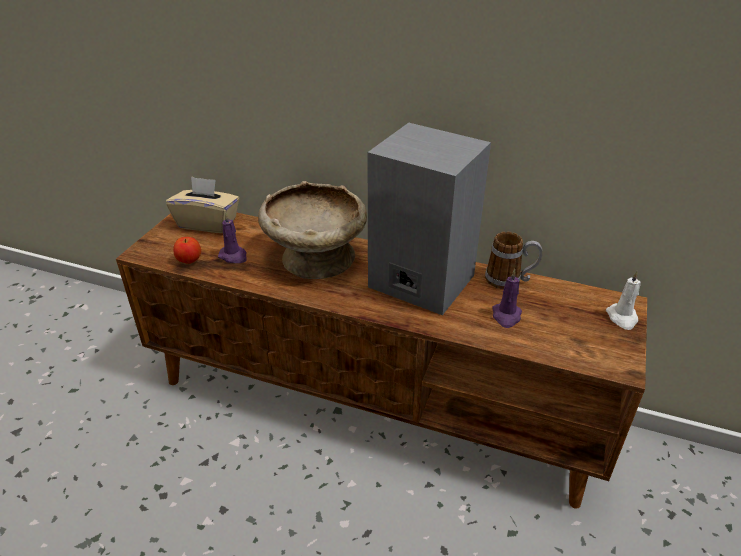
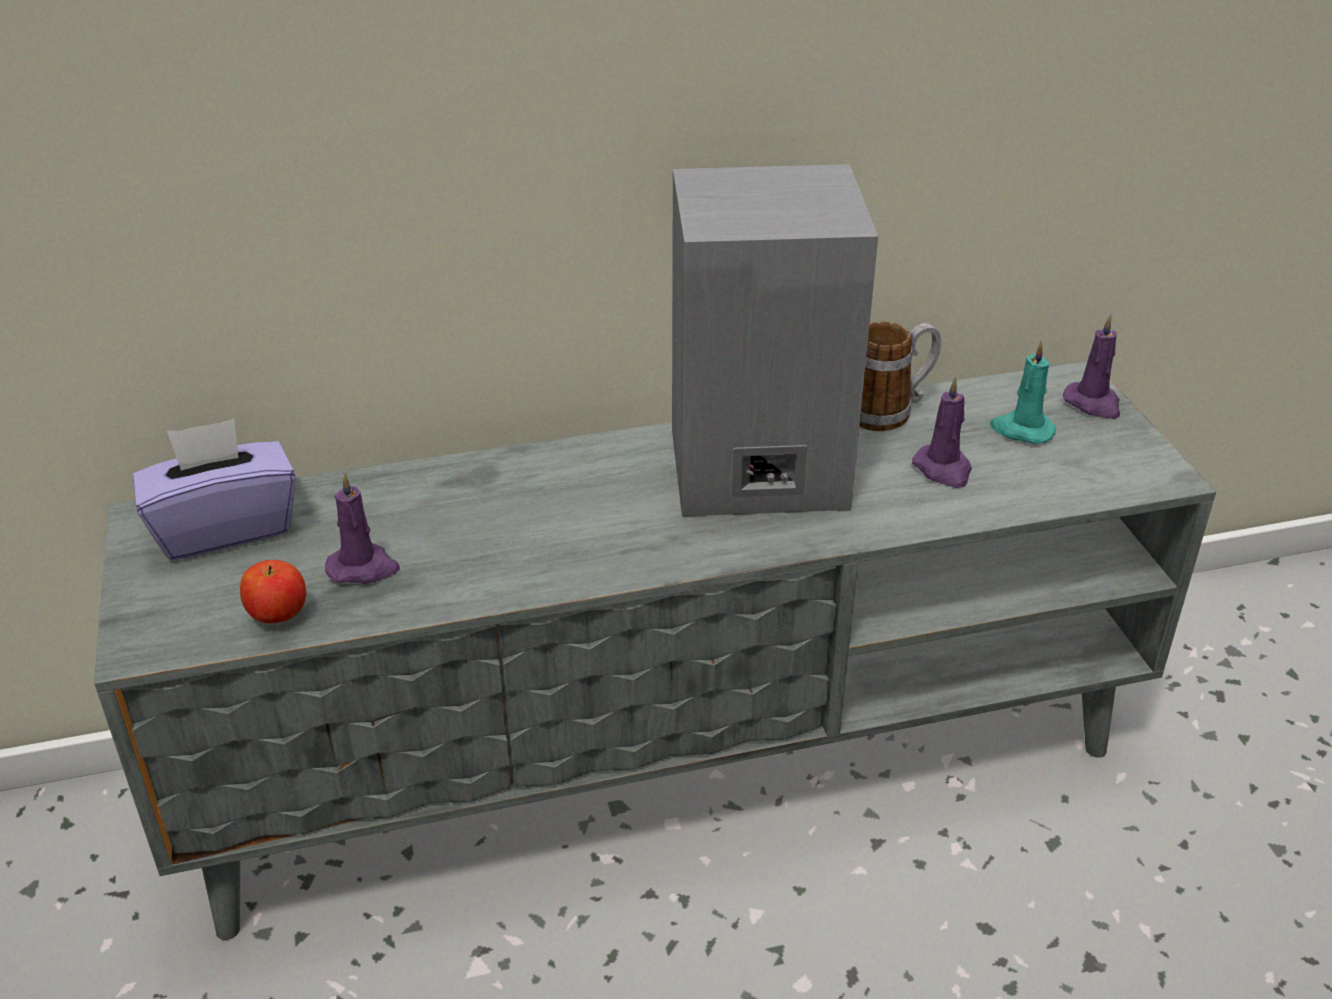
camera: 35 degrees left, 0 degrees up
brown tv stand [116,213,647,509] -> grey tv stand [94,361,1216,940]
beige tissue box [166,176,239,233] -> purple tissue box [133,419,296,560]
beige bowl [258,181,367,279] -> none
white candle [606,271,641,330] -> purple candle [1063,314,1120,419]
none -> turquoise candle [990,341,1056,444]

